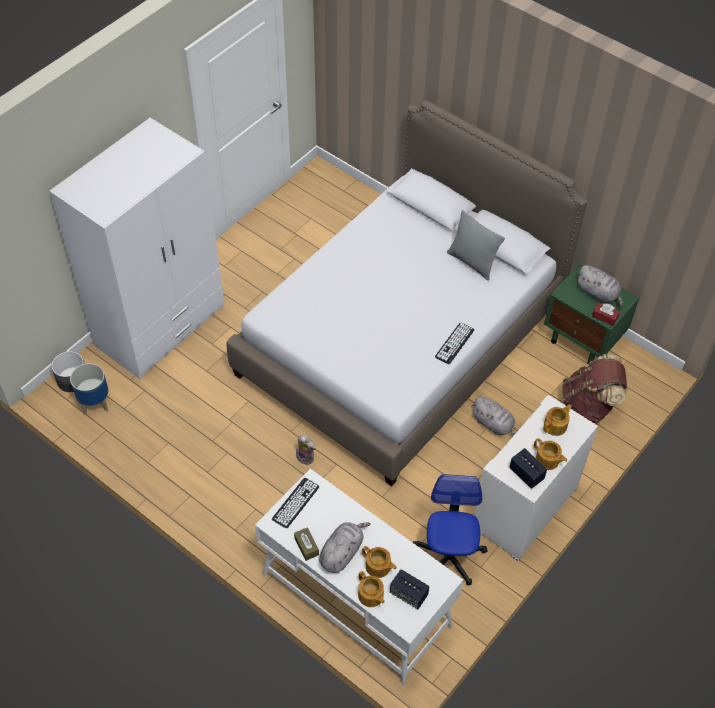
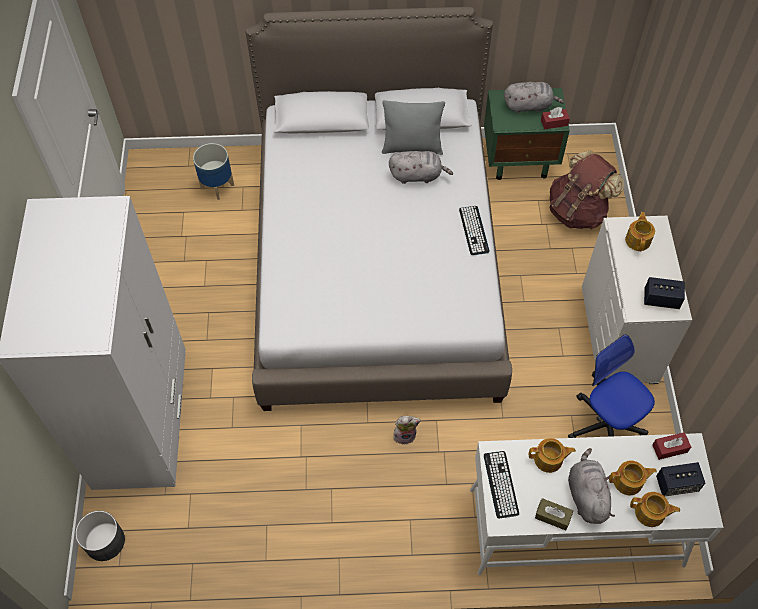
camera: 40 degrees left, 5 degrees up
planter [70,363,108,415] -> planter moved to [193,143,234,200]
grey plush toy [471,397,515,437] -> grey plush toy moved to [389,151,453,184]
teapot [533,438,567,470] -> teapot moved to [529,438,576,473]
none -> red tissue box [652,432,691,460]

